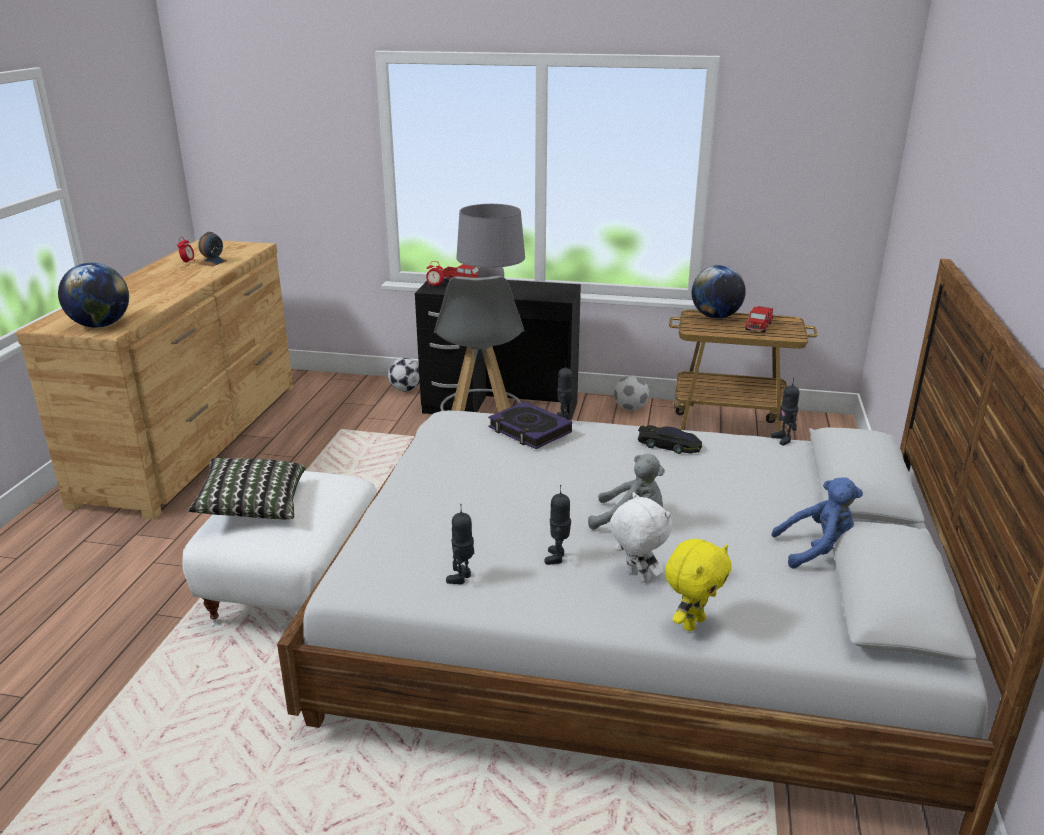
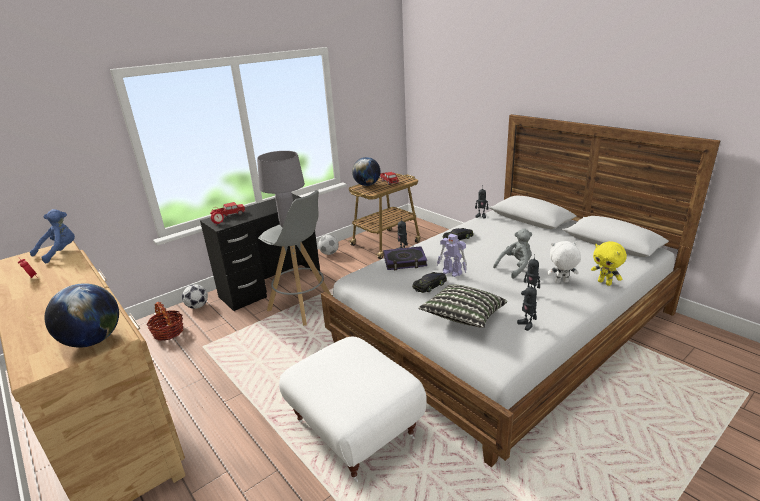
camera: 50 degrees left, 0 degrees up
pillow [188,458,306,519] -> pillow moved to [418,284,507,328]
alarm clock [198,232,227,266] -> none
yellow plush toy [665,539,731,631] -> yellow plush toy turned 150 degrees clockwise [591,241,627,286]
blue plush toy [771,477,863,568] -> blue plush toy moved to [30,209,75,264]
none -> basket [146,302,183,341]
none -> black toy car [412,272,447,293]
none -> toy robot [437,234,467,277]

